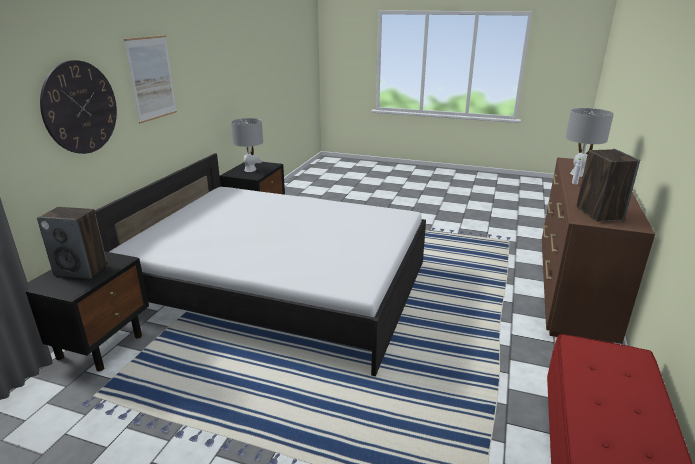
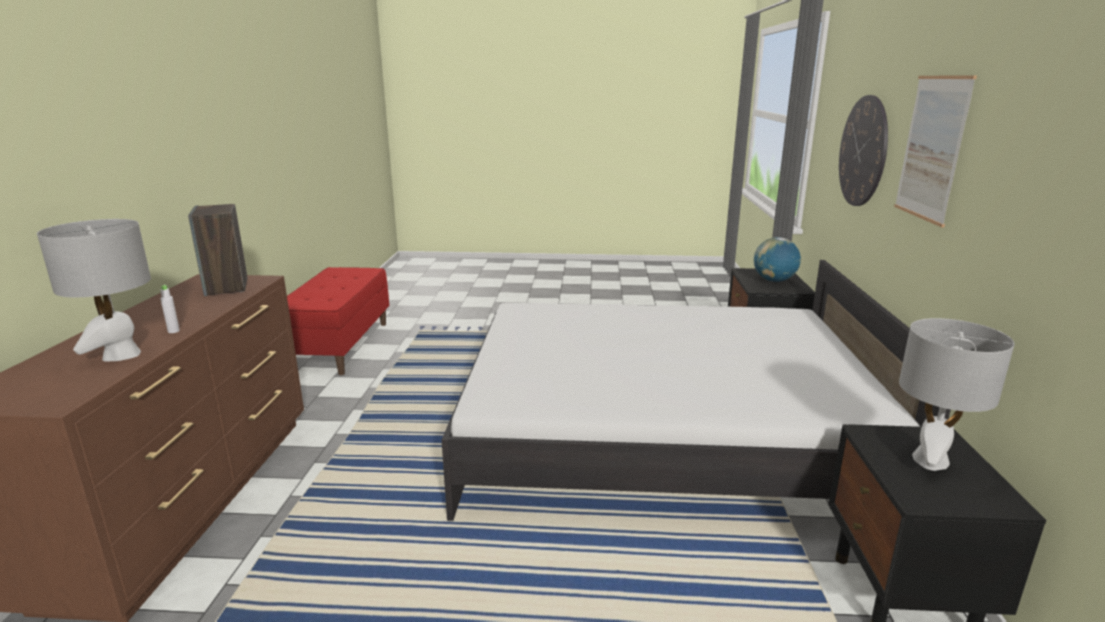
camera: 165 degrees right, 5 degrees down
speaker [37,207,107,279] -> globe [754,237,801,282]

